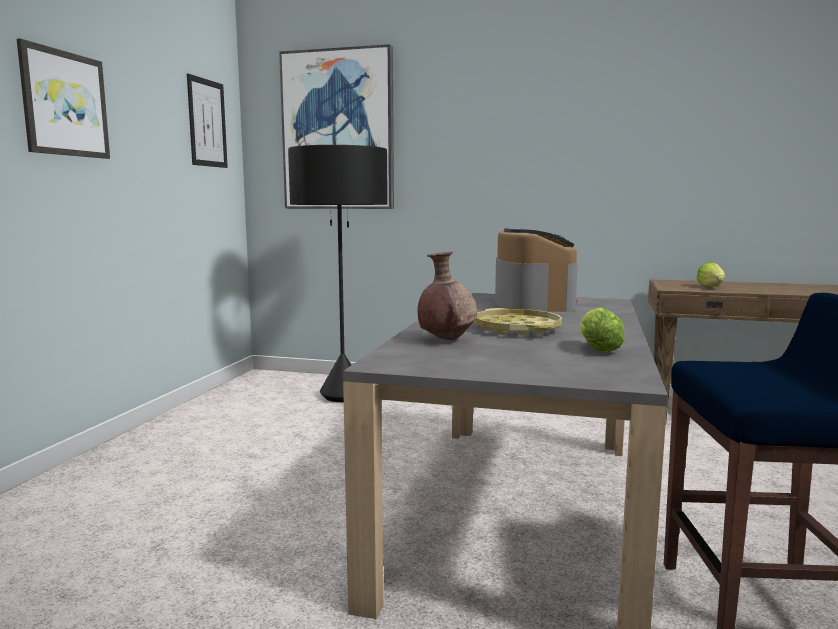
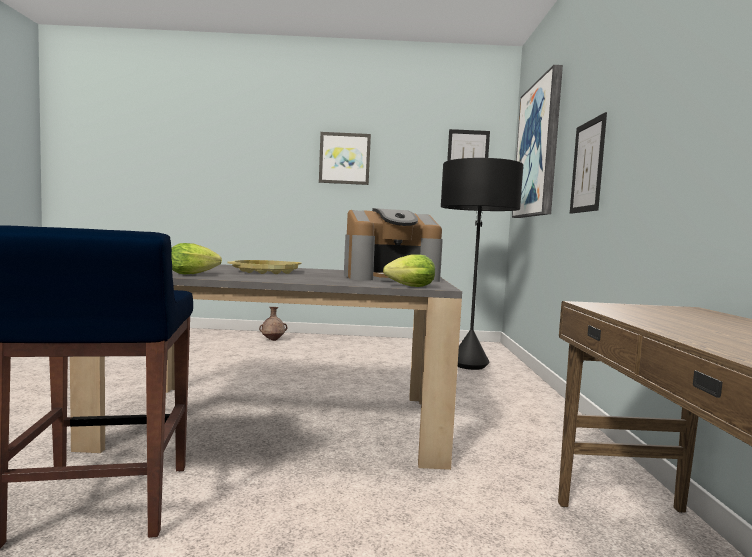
camera: 75 degrees right, 5 degrees down
brown vase [417,252,477,340] -> brown vase moved to [259,307,287,341]
lettuce [696,262,725,287] -> lettuce moved to [383,254,435,287]
none -> picture [570,112,607,214]

